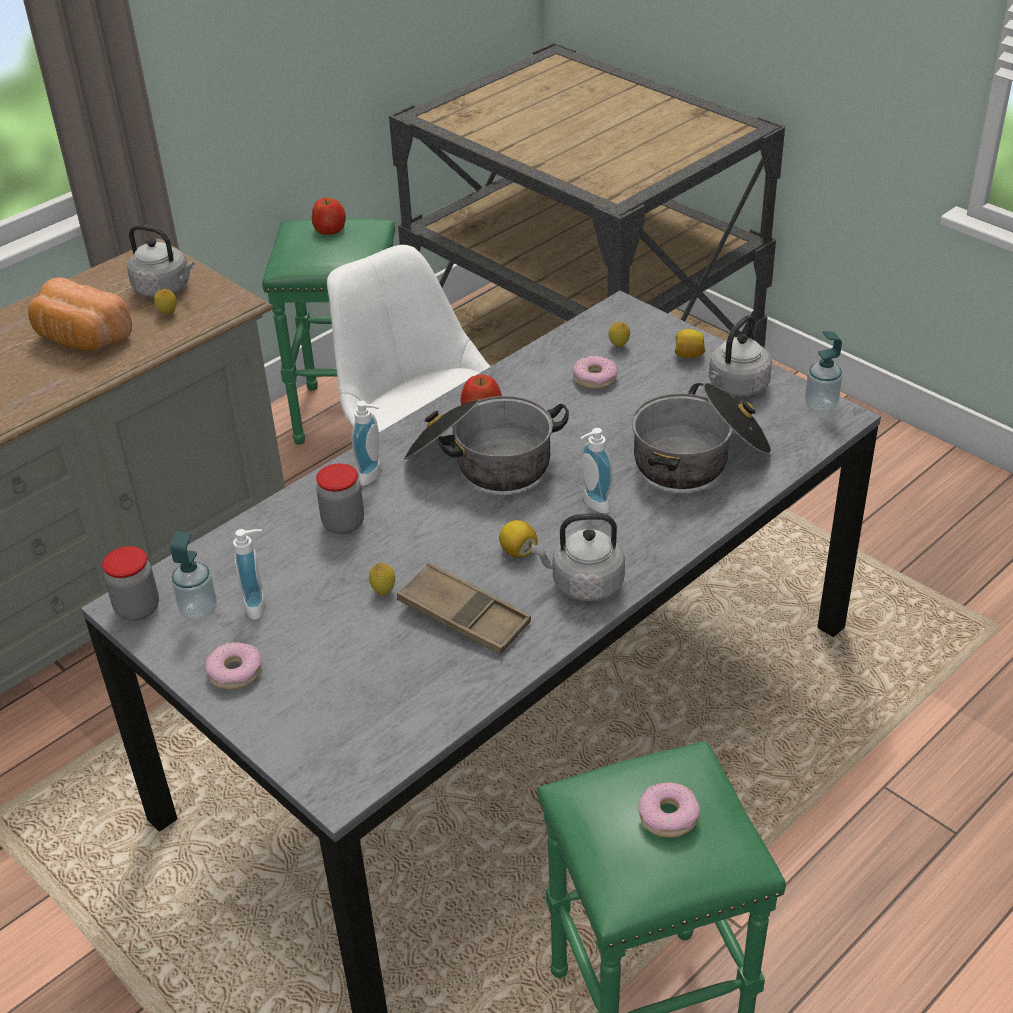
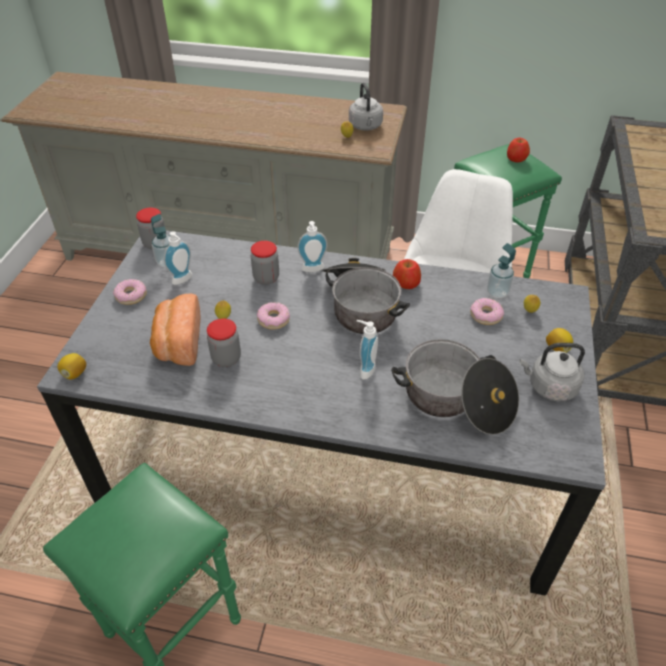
camera: 55 degrees right, 5 degrees up
bread [28,277,132,351] -> bread moved to [150,294,200,366]
brown tray [397,563,531,655] -> jar [207,319,241,367]
lemon [499,520,538,557] -> lemon moved to [57,353,86,380]
grey kettle [531,513,625,601] -> none
donut [638,783,700,838] -> donut moved to [257,302,290,330]
soap dispenser [805,331,843,412] -> soap dispenser moved to [487,243,516,298]

